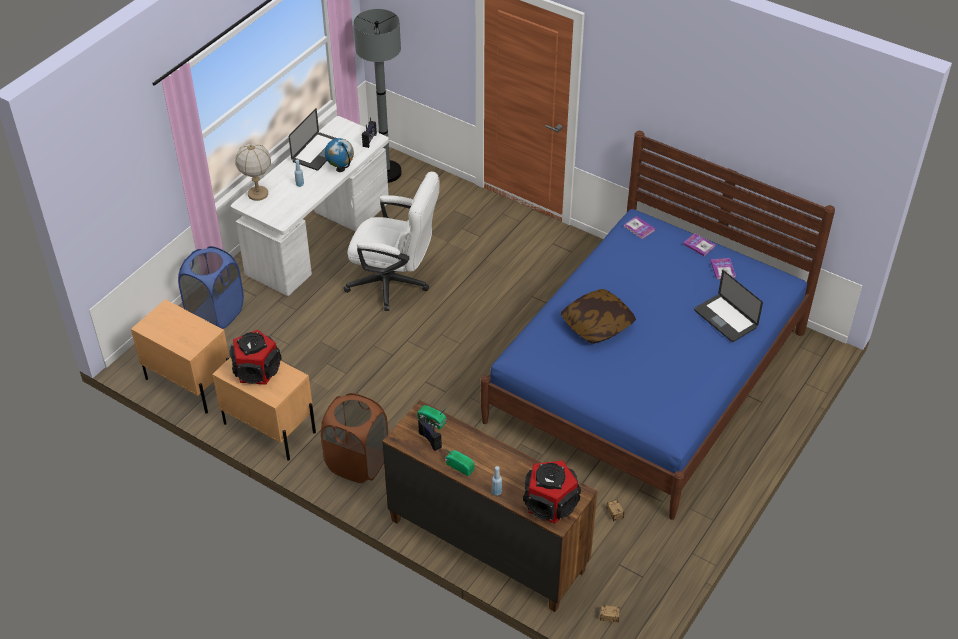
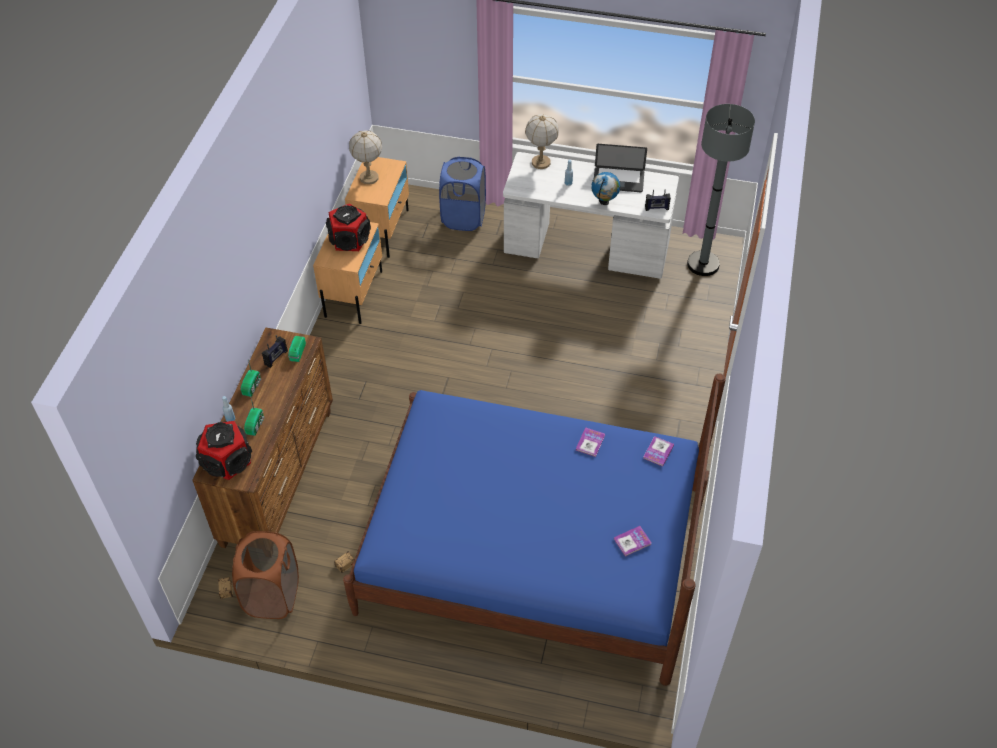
camera: 70 degrees right, 5 degrees up
brown laundry basket [321,393,388,483] -> brown laundry basket moved to [232,531,299,619]
white office chair [344,172,439,311] -> none
pillow [561,289,636,344] -> none
book [683,233,715,256] -> book moved to [576,427,605,457]
laptop [694,270,763,342] -> none
none -> radio [244,396,265,436]
none -> table lamp [349,131,382,185]

